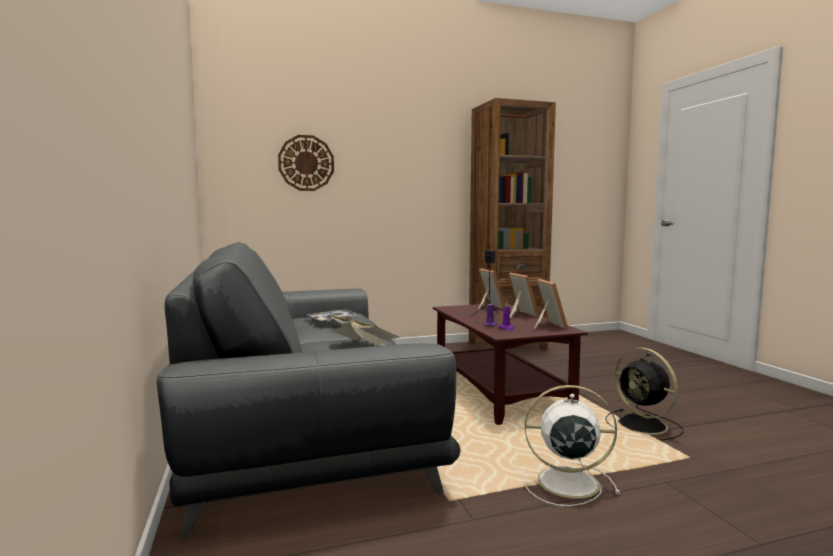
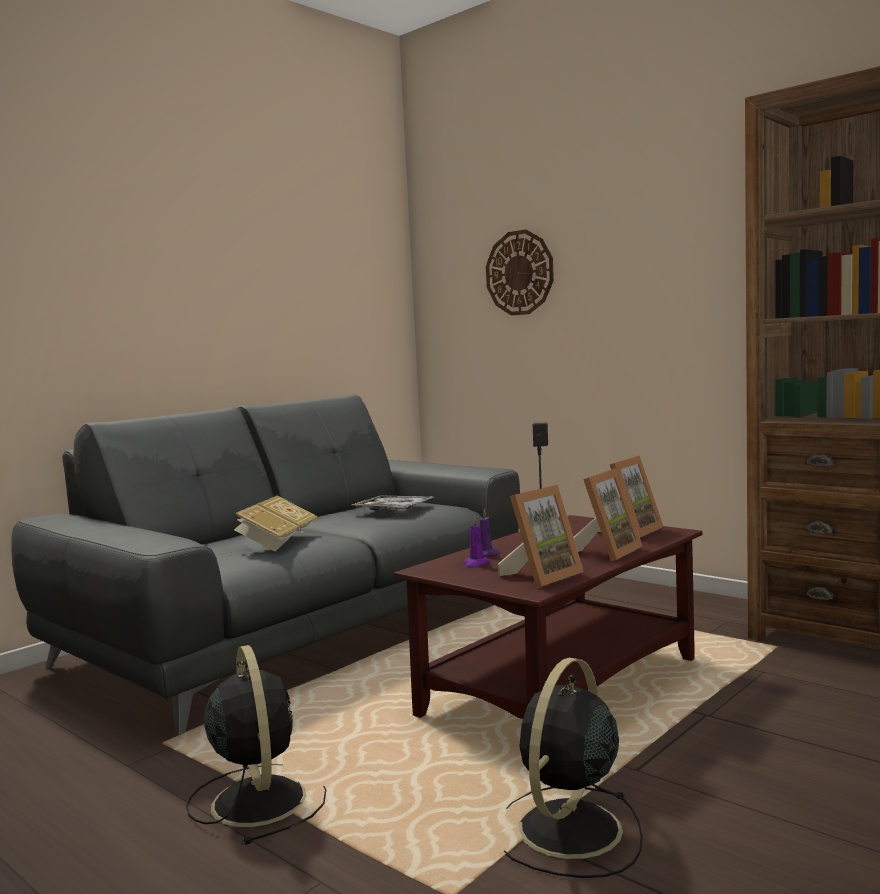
camera: 60 degrees right, 0 degrees up
white fan [522,385,620,506] -> black fan [186,645,326,845]

